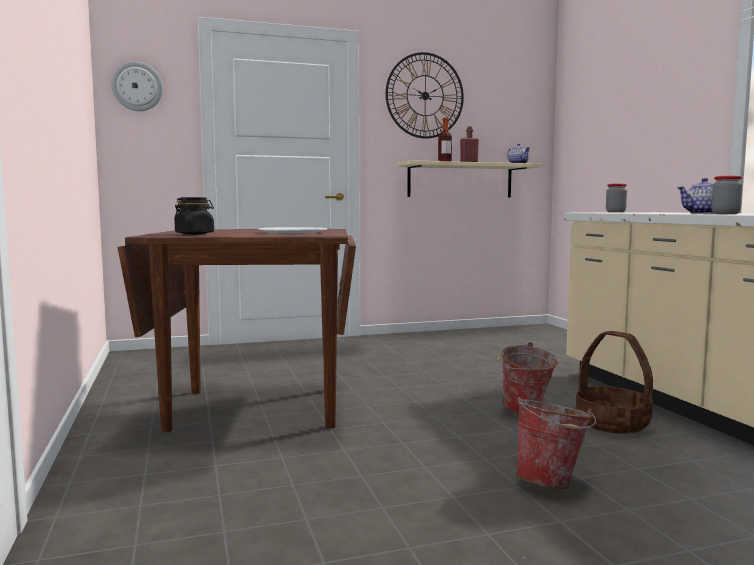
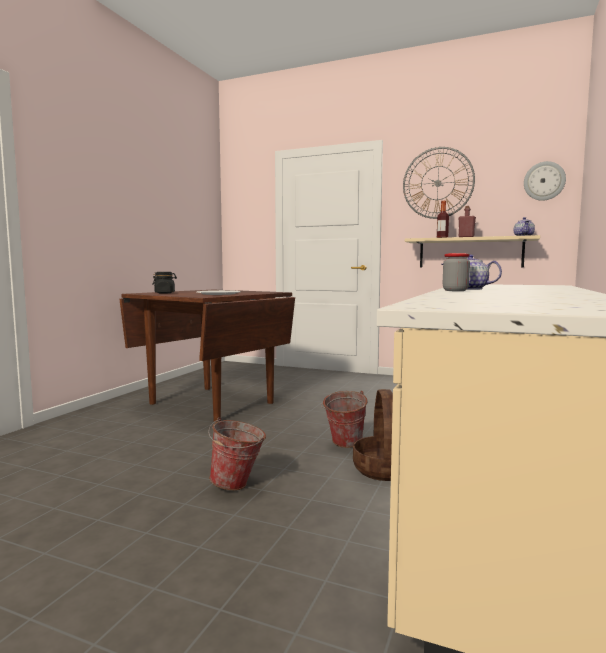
camera: 40 degrees right, 0 degrees up
wall clock [111,61,163,111] -> wall clock moved to [524,161,566,201]
jar [606,184,627,212] -> none

